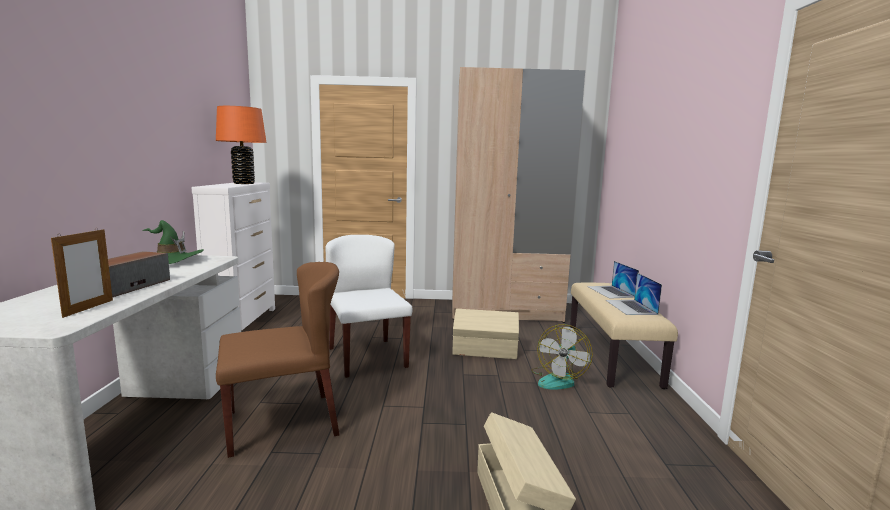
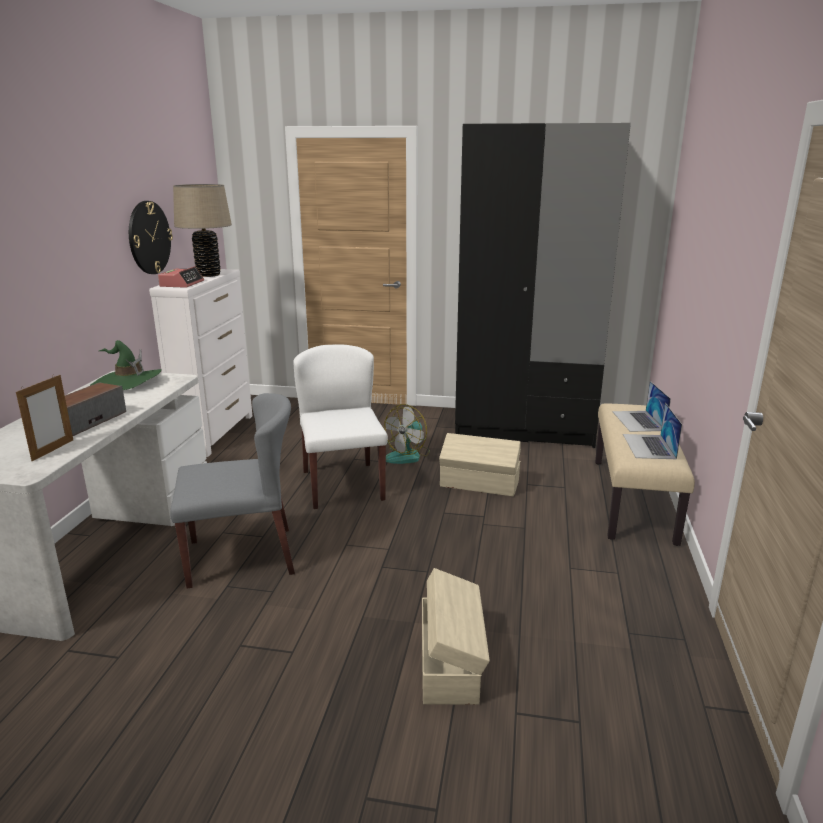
camera: 10 degrees right, 10 degrees up
orange table lamp [216,106,266,184] -> beige table lamp [173,184,232,277]
brown chair [216,262,339,458] -> grey chair [170,393,295,589]
beige wardrobe [452,67,585,323] -> black wardrobe [455,123,631,448]
fan [531,324,593,389] -> fan moved to [384,404,430,464]
none -> wall clock [129,201,173,274]
none -> alarm clock [158,266,204,288]

